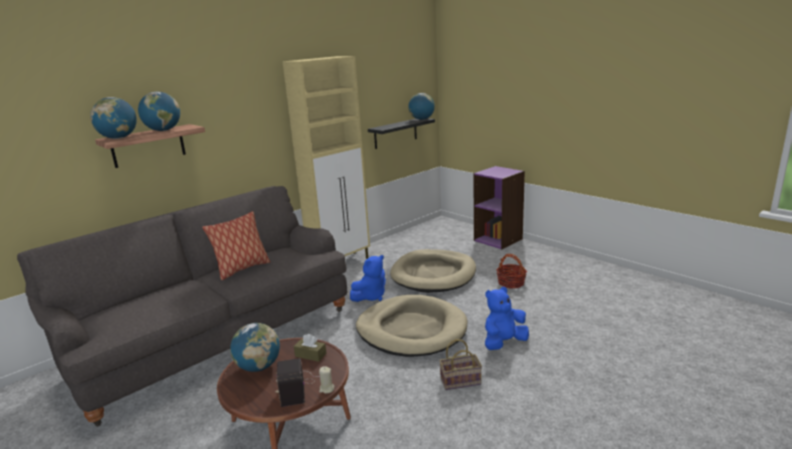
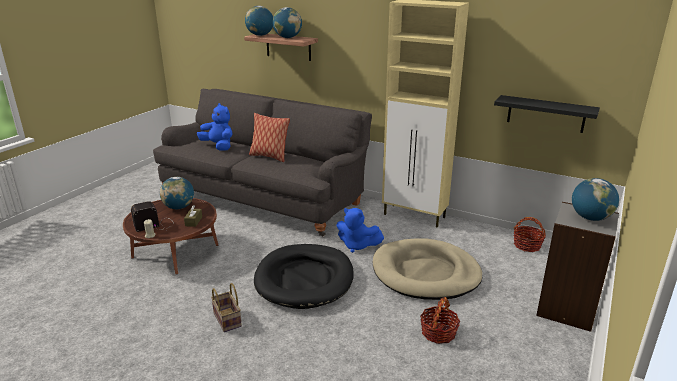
camera: 70 degrees right, 5 degrees up
beige dog bed [356,295,468,357] -> black dog bed [254,244,354,309]
globe [408,93,435,120] -> globe moved to [572,178,619,221]
purple bookcase [474,166,525,249] -> grey bookcase [536,202,619,332]
blue plush toy [485,287,529,350] -> blue plush toy moved to [197,103,233,151]
none -> basket [514,217,546,252]

